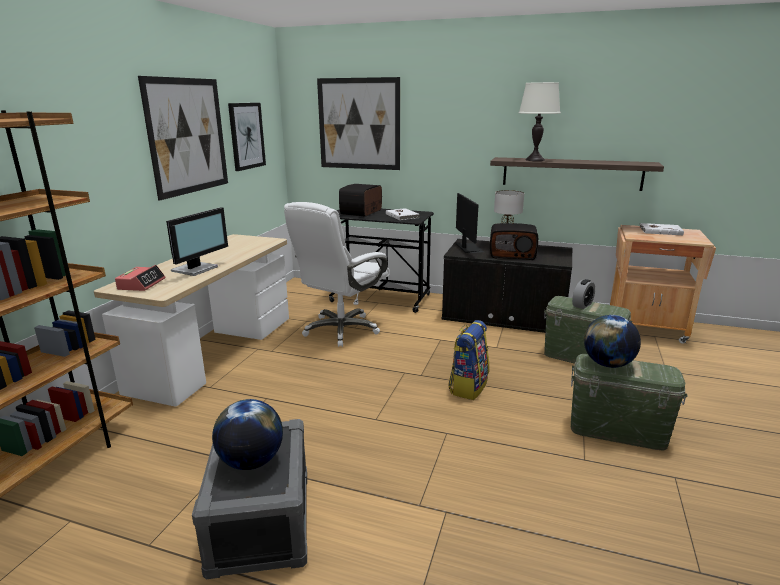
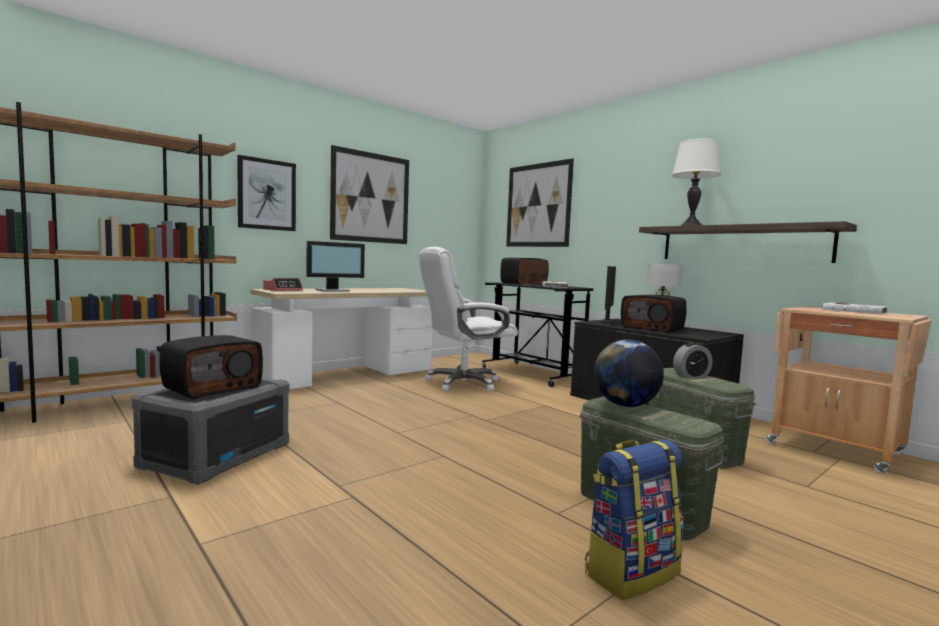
camera: 30 degrees right, 15 degrees down
globe [212,399,283,470] -> radio [159,335,263,399]
picture [228,103,266,171] -> picture moved to [237,155,296,231]
backpack [448,320,489,400] -> backpack moved to [585,440,683,600]

